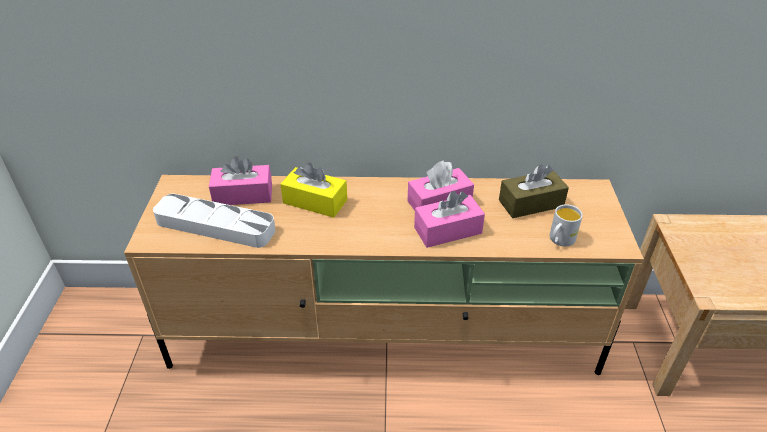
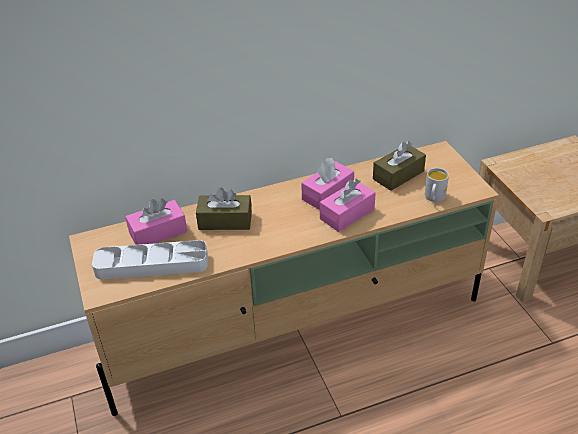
camera: 20 degrees left, 0 degrees up
yellow tissue box [280,163,347,218] -> brown tissue box [196,188,252,230]

